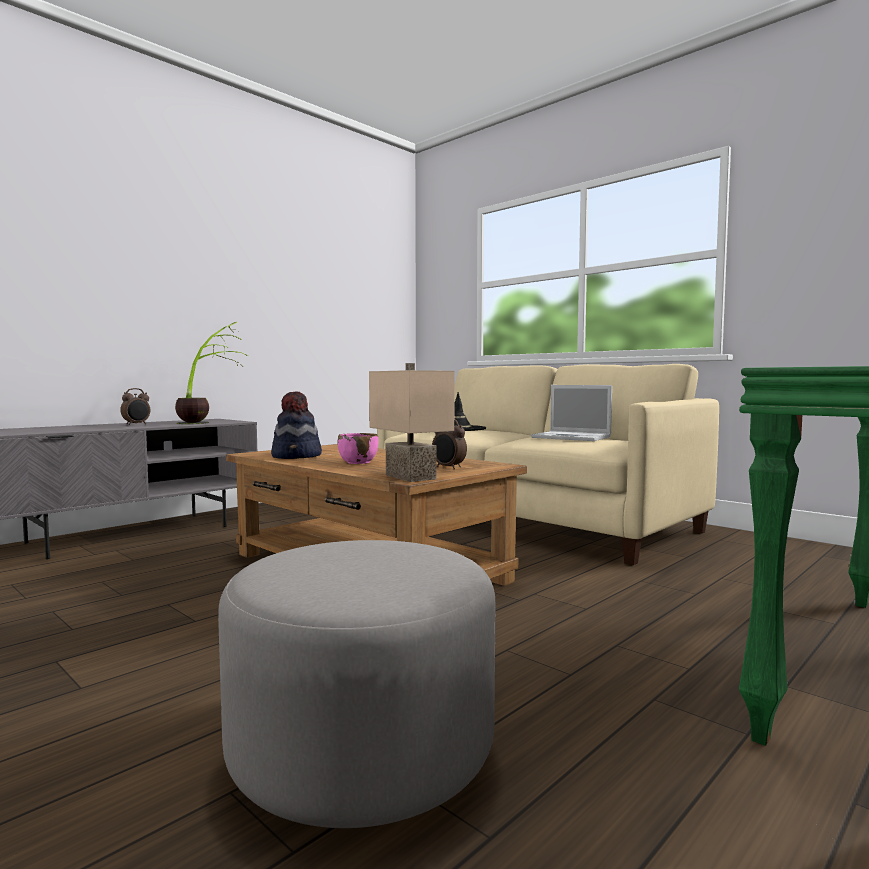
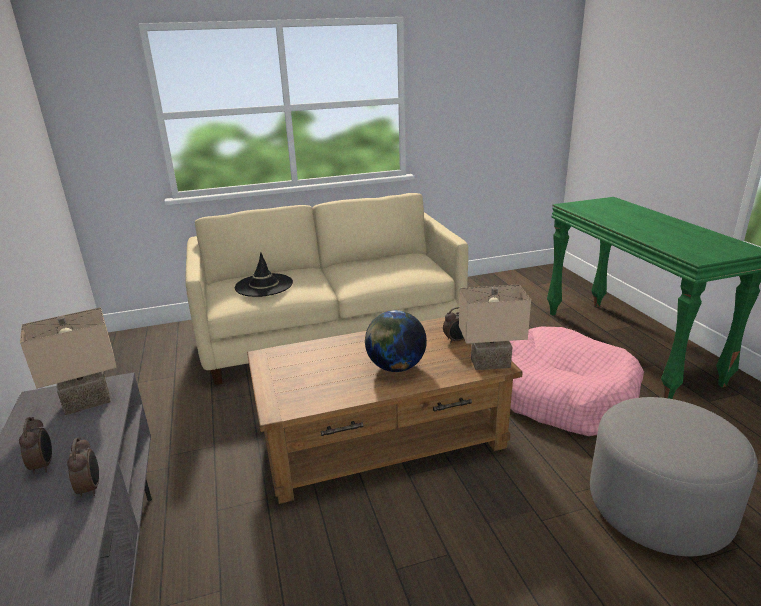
camera: 60 degrees left, 20 degrees up
potted plant [175,322,248,424] -> beige table lamp [20,307,117,415]
hat [271,391,322,459] -> none
pink bowl [338,433,379,464] -> globe [365,310,427,372]
laptop [531,385,612,441] -> none
none -> alarm clock [67,437,99,498]
none -> pink dog bed [510,326,644,436]

